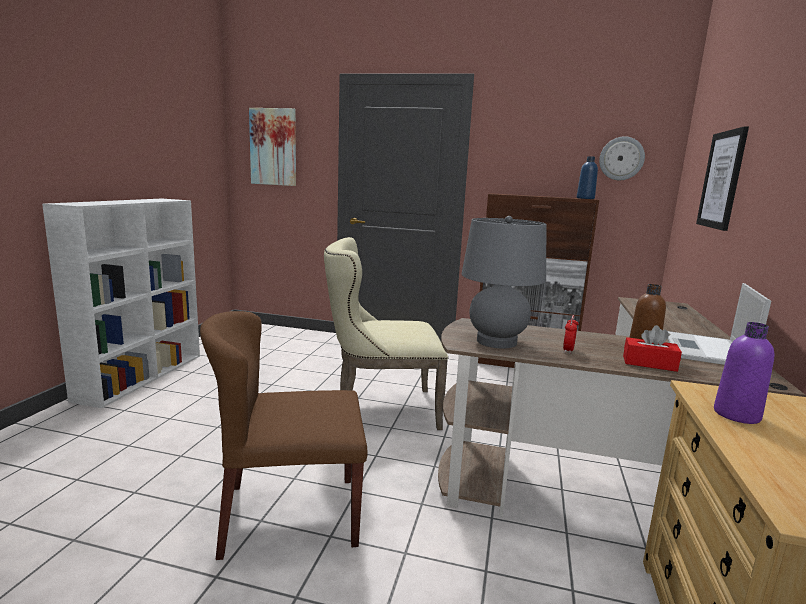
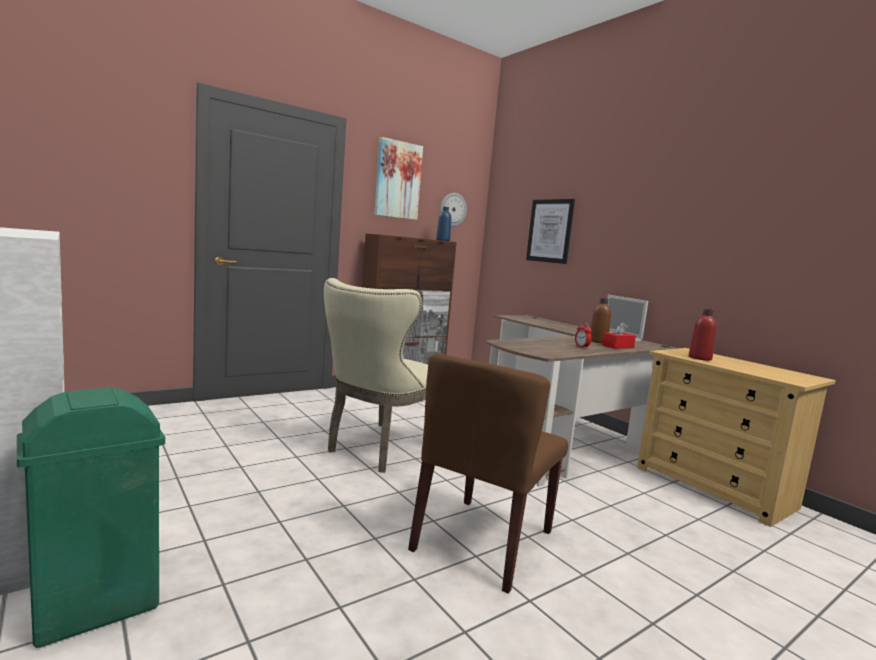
camera: 50 degrees left, 5 degrees down
picture [249,108,296,186] -> picture moved to [374,137,423,220]
grey table lamp [462,216,547,349] -> none
purple bottle [714,322,774,424] -> red bottle [689,309,717,361]
none -> green trash can [17,388,165,648]

